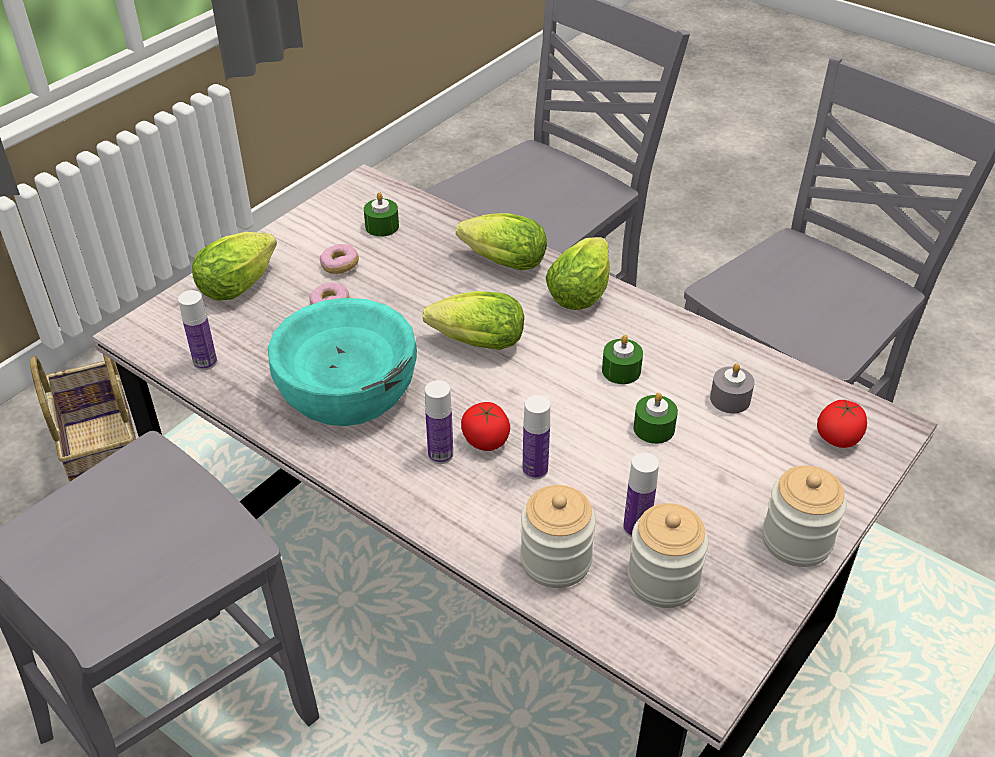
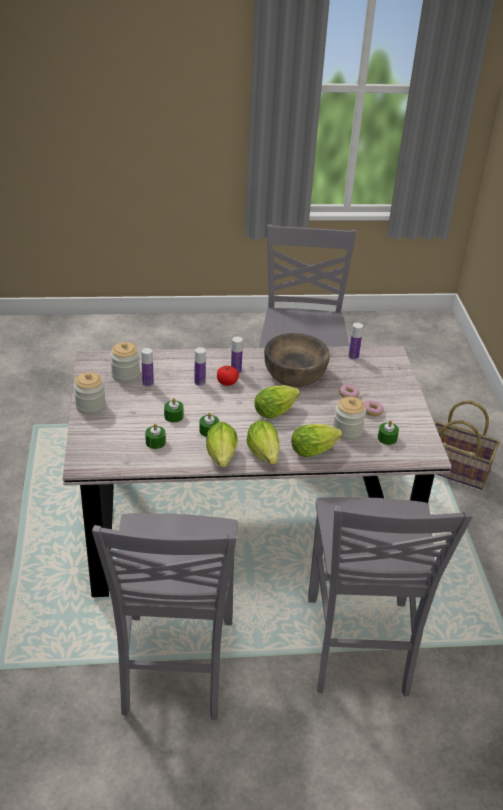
camera: 135 degrees right, 5 degrees down
lettuce [192,232,277,300] -> lettuce moved to [206,422,238,467]
turquoise bowl [268,298,417,426] -> brown bowl [264,333,330,387]
jar [520,485,596,588] -> jar moved to [333,397,366,440]
grey candle [710,363,755,413] -> green candle [145,424,166,449]
tomato [817,400,867,448] -> none

